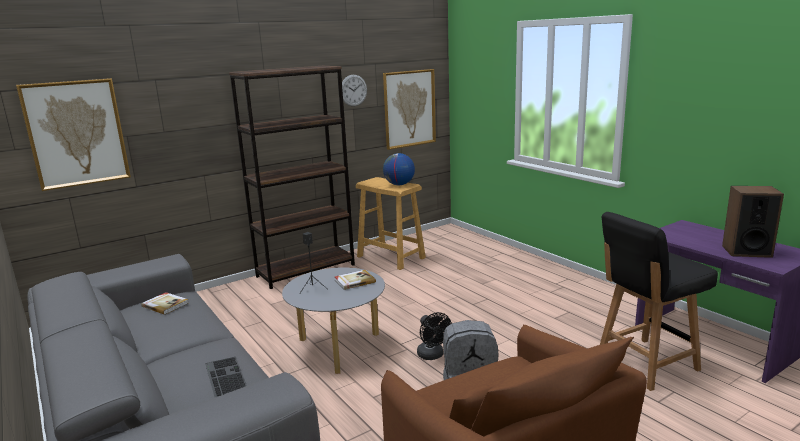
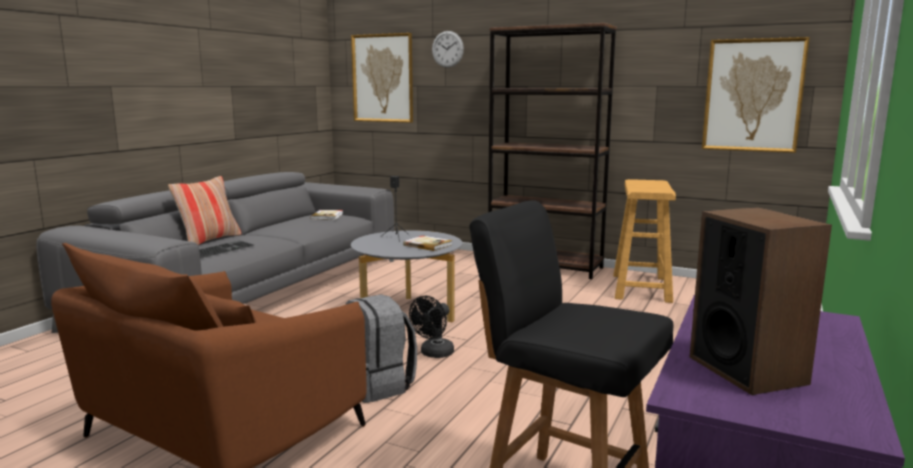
camera: 60 degrees right, 5 degrees down
wall clock [342,75,367,106] -> wall clock moved to [432,31,464,68]
globe [383,153,415,185] -> none
none -> pillow [168,176,242,245]

